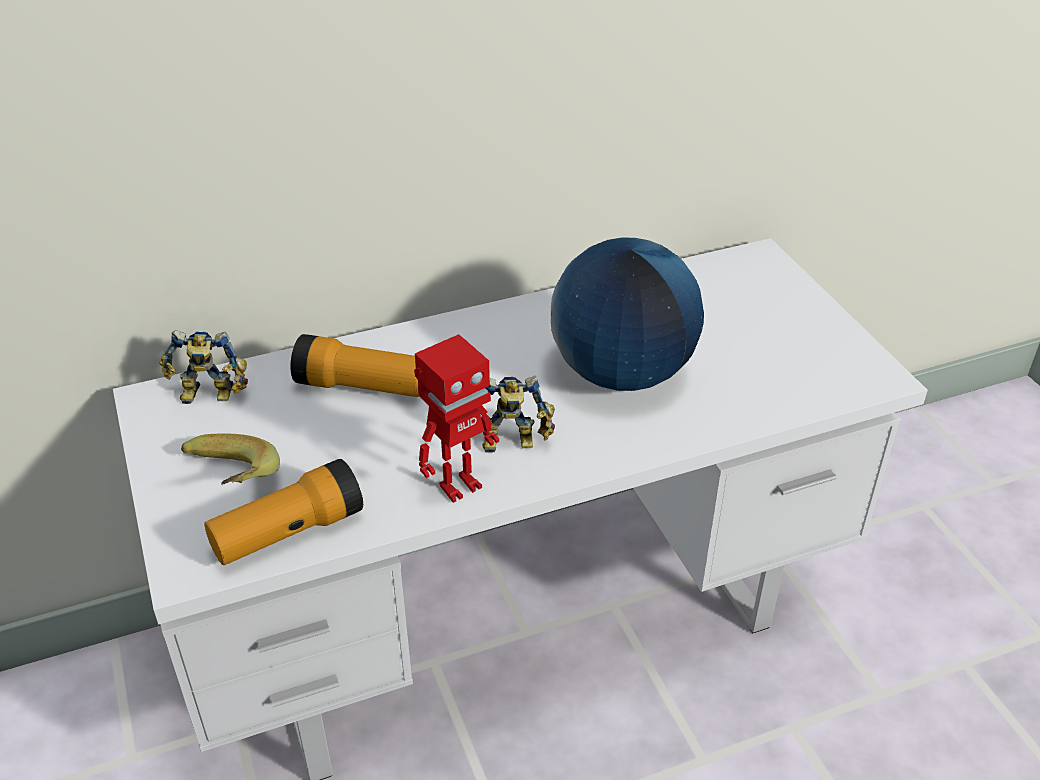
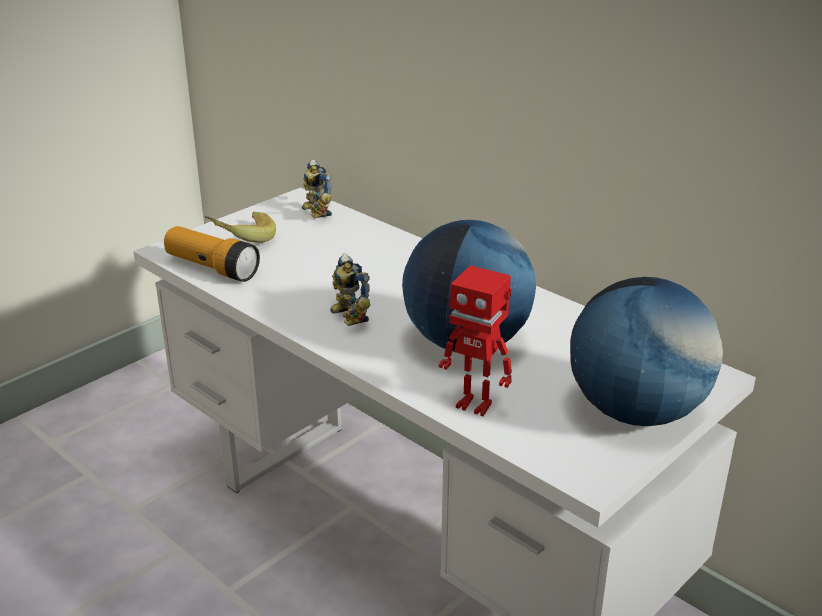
camera: 65 degrees right, 10 degrees down
flashlight [290,334,419,397] -> none
toy robot [414,334,499,503] -> toy robot moved to [439,265,512,417]
none -> globe [570,277,723,426]

